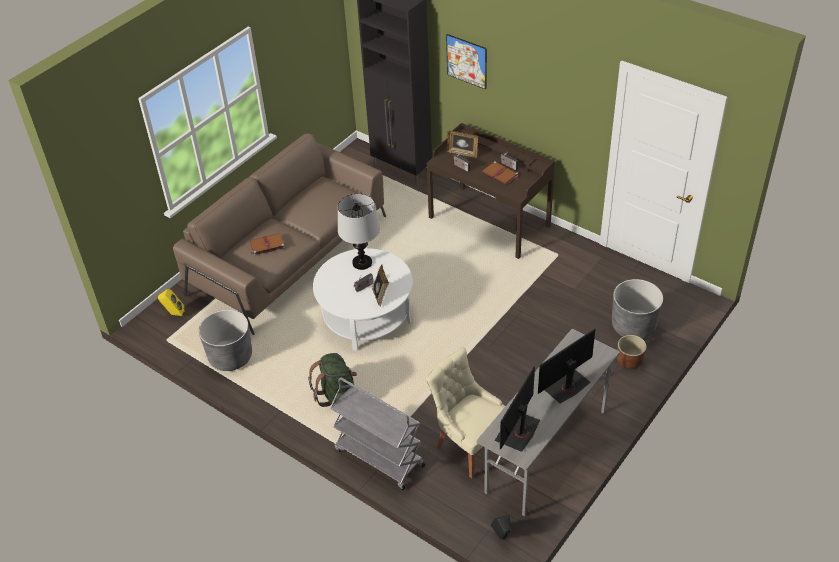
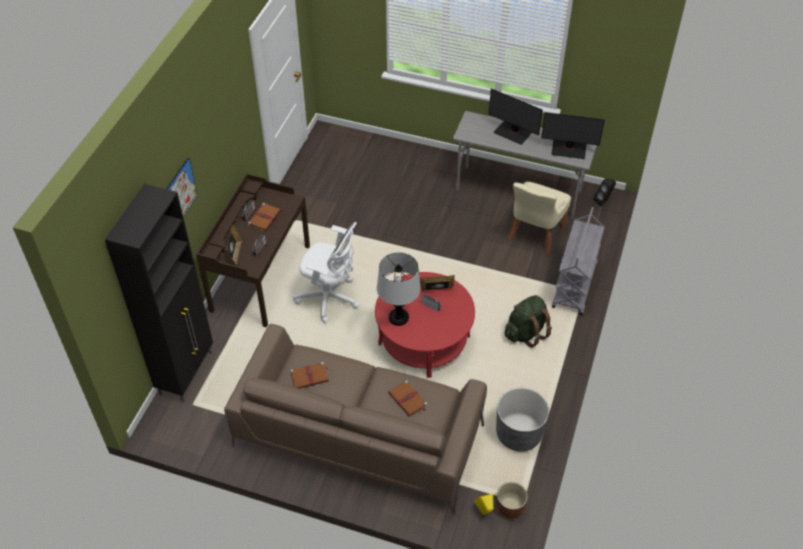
camera: 110 degrees left, 5 degrees up
white coffee table [313,248,413,351] -> red coffee table [375,272,475,378]
grey planter [612,279,663,339] -> none
brown planter [617,335,647,369] -> brown planter moved to [497,482,528,519]
none -> brown book [290,362,329,389]
none -> white office chair [293,222,359,324]

